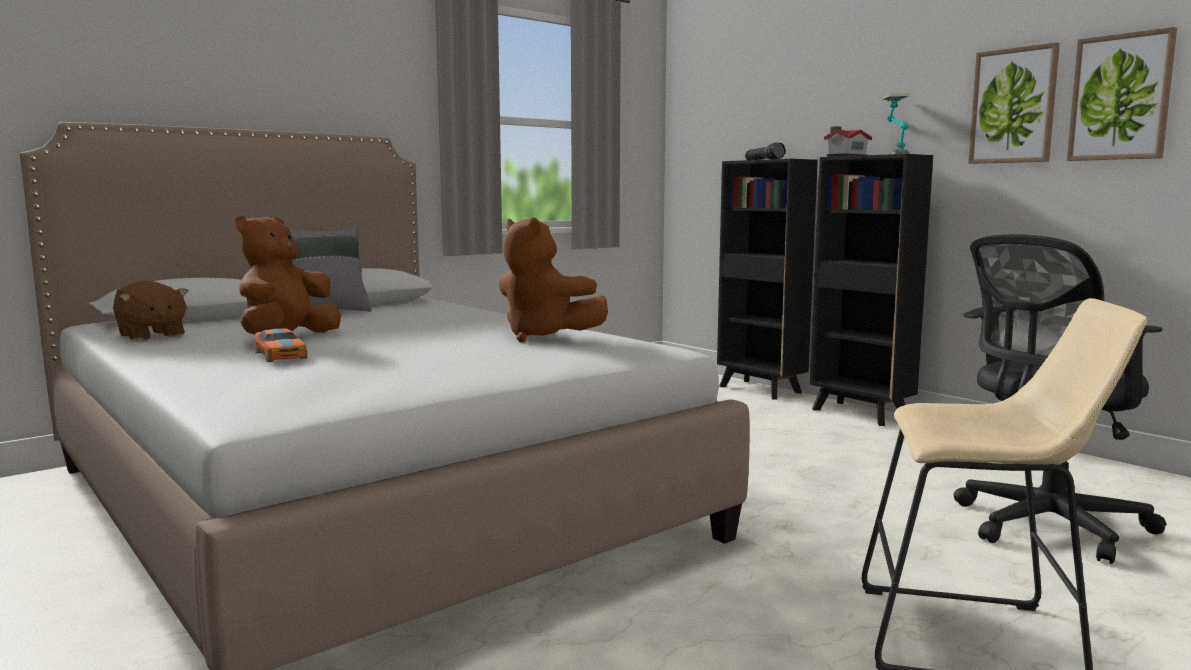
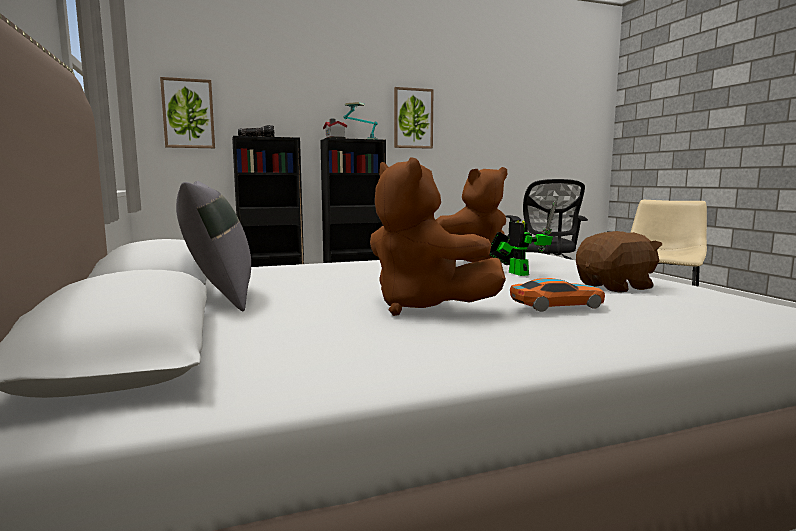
camera: 70 degrees left, 0 degrees up
brown plush toy [113,281,189,341] -> brown plush toy moved to [576,231,662,293]
picture [1067,27,1177,161] -> picture moved to [160,77,215,148]
none -> toy robot [489,200,557,276]

